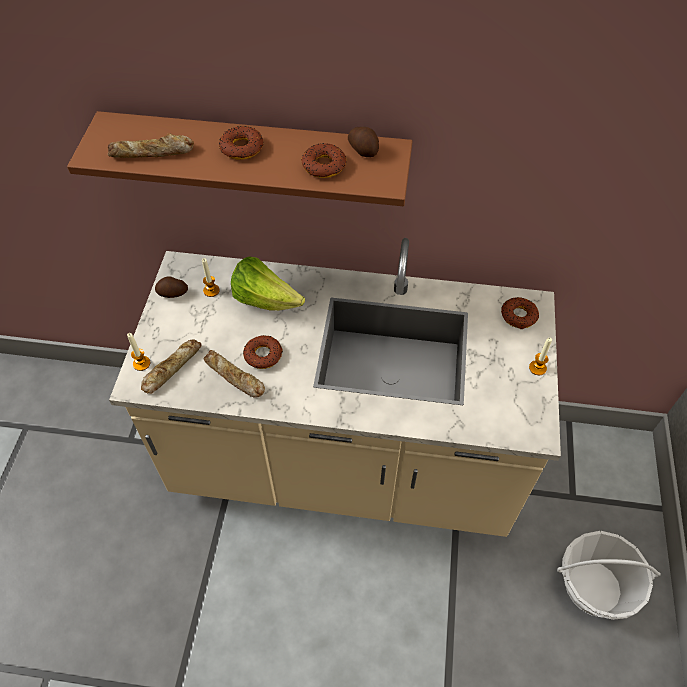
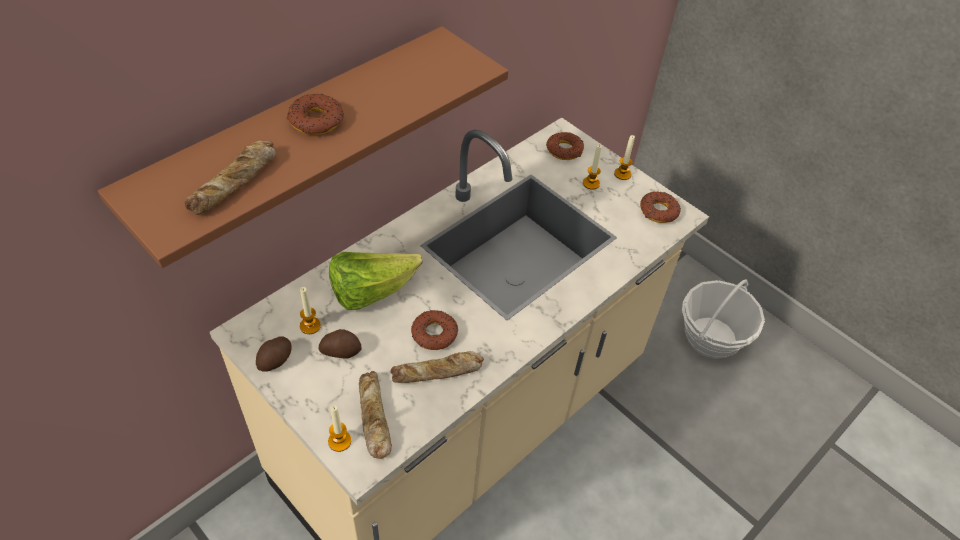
camera: 55 degrees left, 5 degrees down
donut [301,143,346,178] -> donut moved to [640,192,681,223]
potato [348,127,379,157] -> potato moved to [318,329,361,359]
none -> candle [583,144,602,190]

